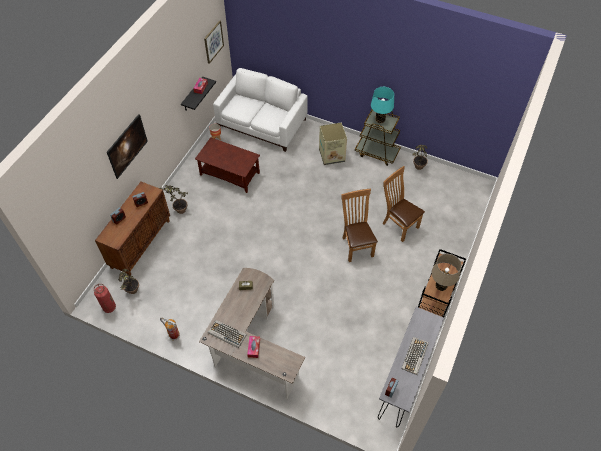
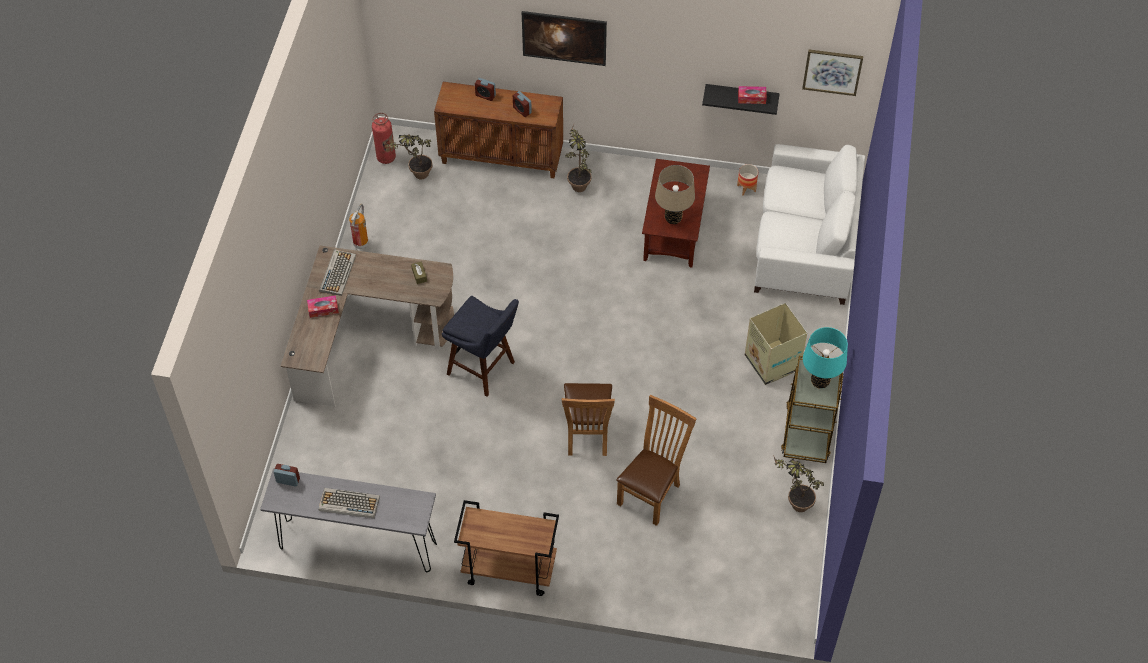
camera: 75 degrees right, 0 degrees up
brown chair [341,189,378,262] -> brown chair turned 120 degrees clockwise [562,383,615,456]
beige table lamp [432,254,462,291] -> beige table lamp moved to [655,165,695,224]
none -> blue stool [442,296,519,397]

